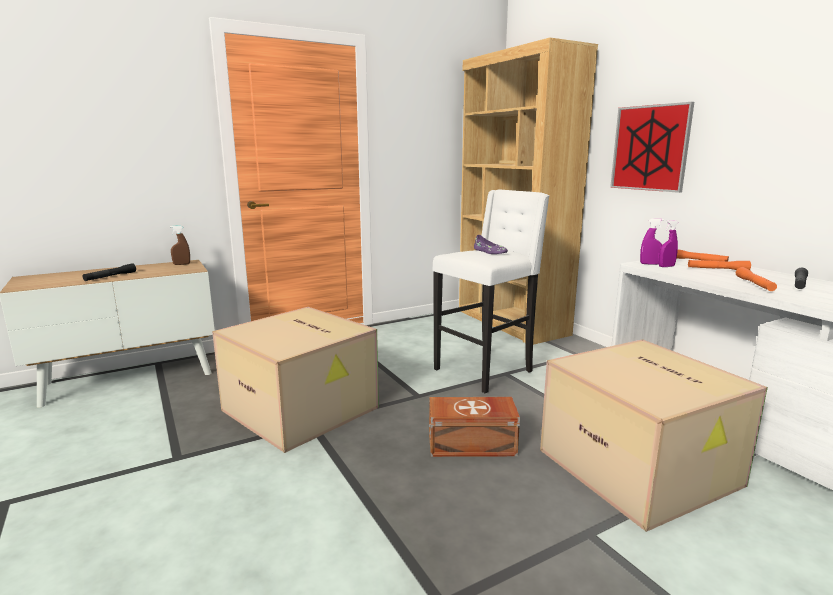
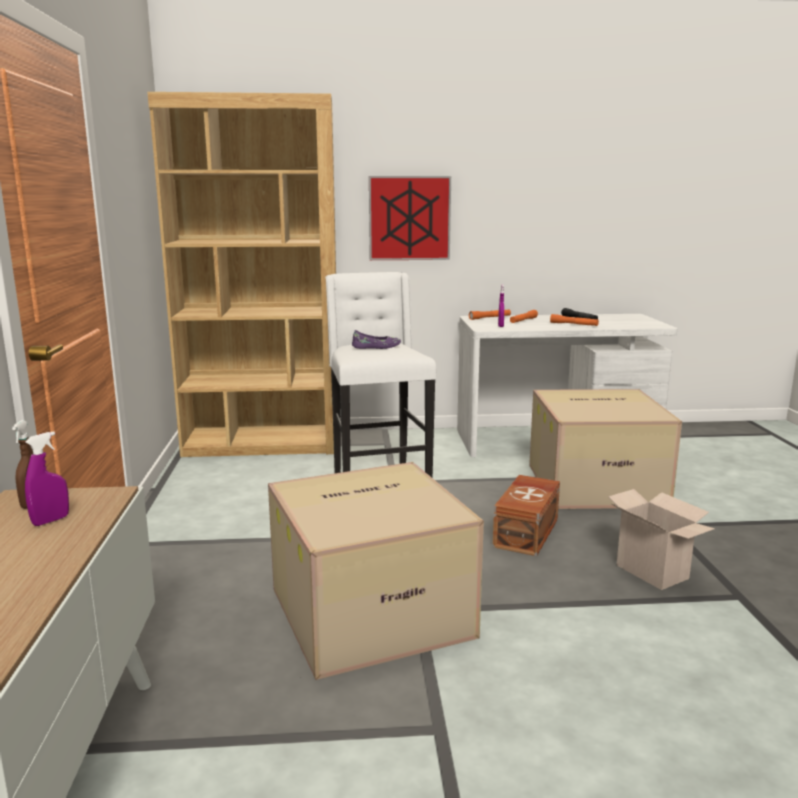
camera: 65 degrees left, 0 degrees up
black flashlight [83,263,136,281] -> none
purple spray bottle [640,219,664,265] -> purple spray bottle moved to [25,431,69,526]
none -> cardboard box [608,489,715,590]

